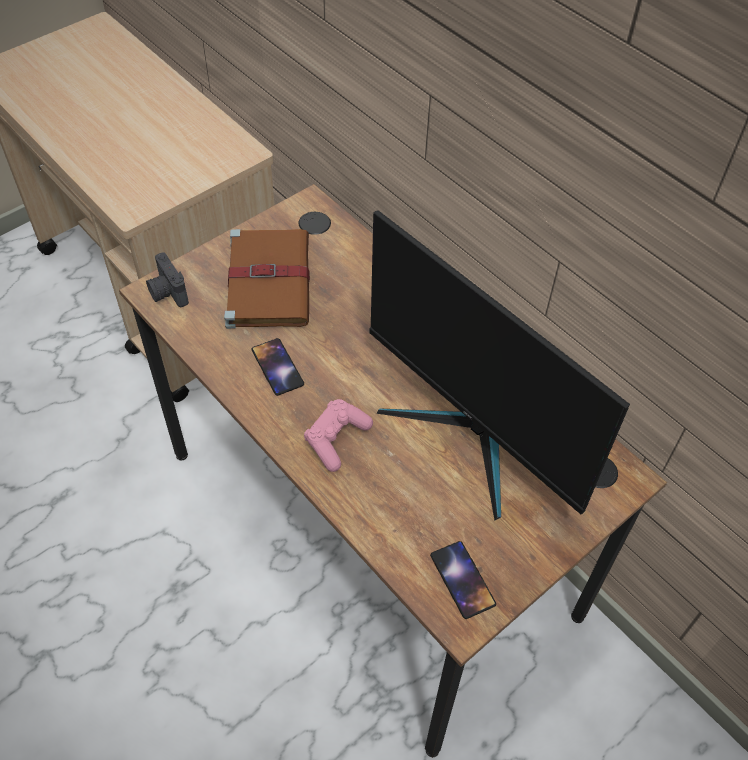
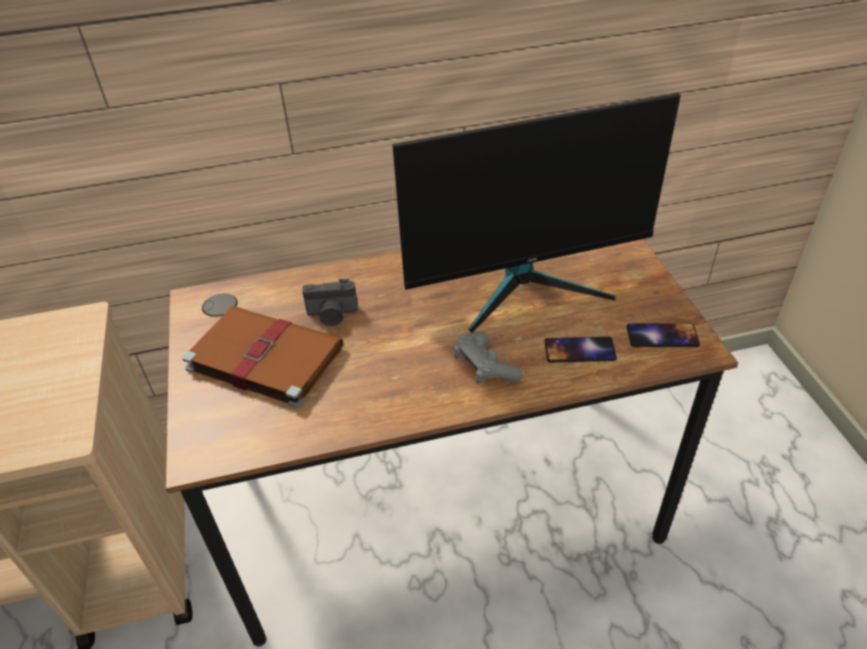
camera: 60 degrees left, 10 degrees down
camera [146,252,189,307] -> camera moved to [302,279,358,326]
phone [251,338,304,396] -> phone moved to [544,337,617,362]
pink game controller [304,399,373,472] -> grey game controller [453,332,522,385]

